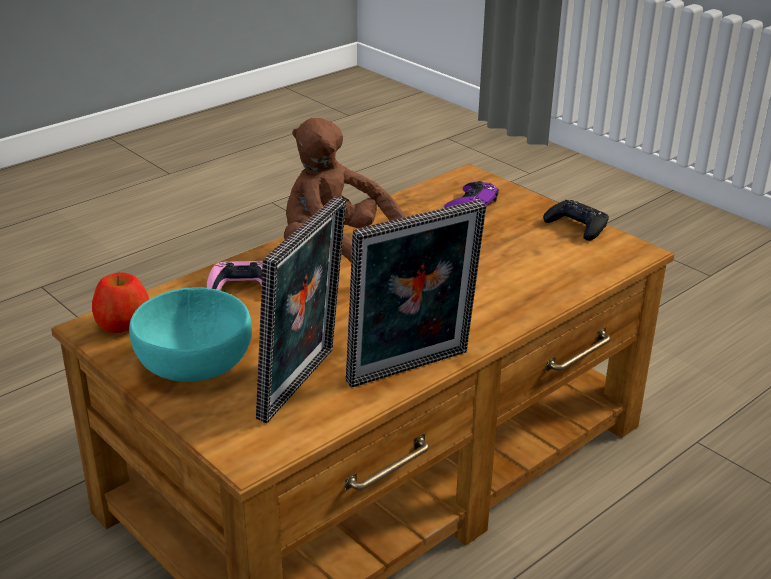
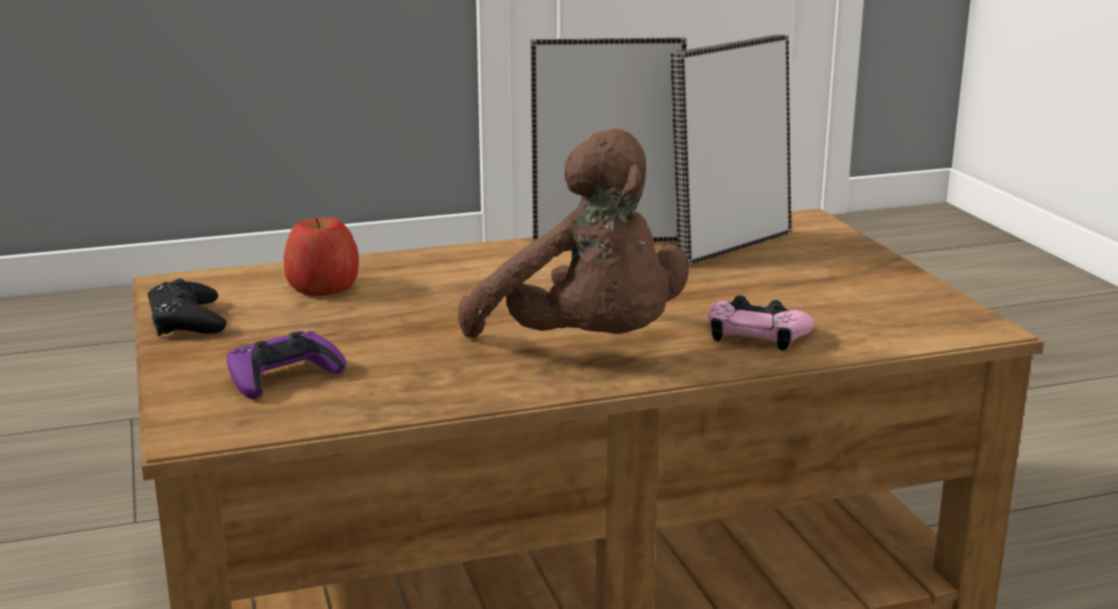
camera: 155 degrees left, 10 degrees down
apple [92,272,149,333] -> apple moved to [284,218,359,296]
turquoise bowl [129,288,252,382] -> none

